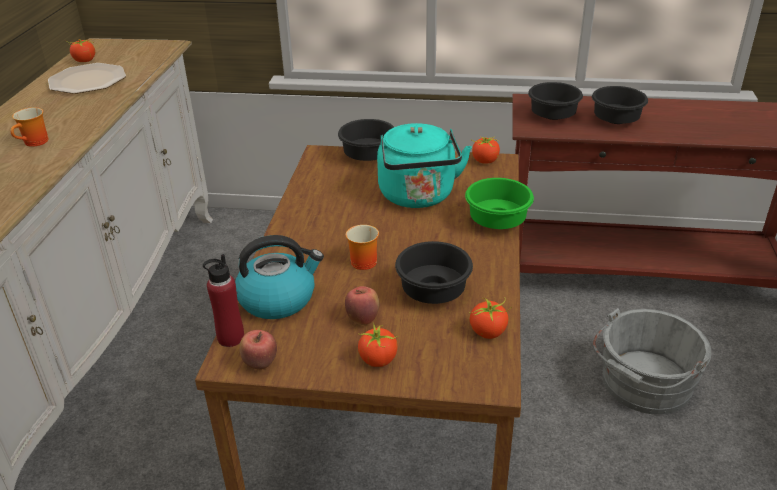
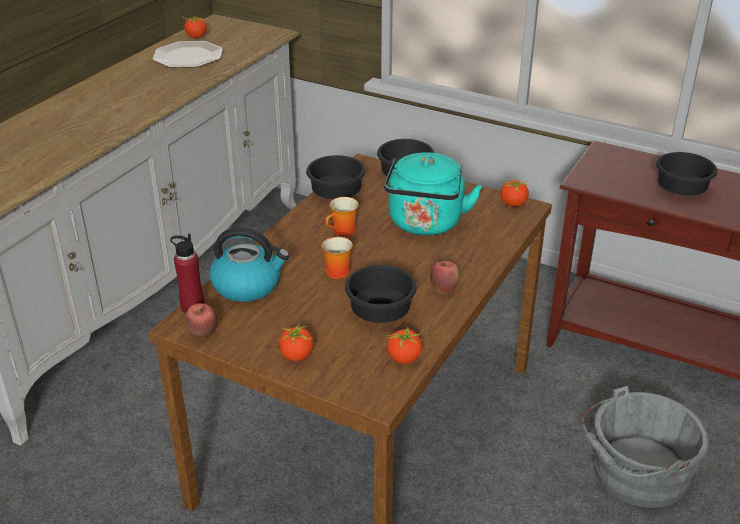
camera: 20 degrees right, 0 degrees up
mug [10,107,49,147] -> mug moved to [325,197,359,236]
apple [345,286,379,325] -> apple moved to [430,261,460,294]
green bowl [465,178,534,229] -> none
black bowl [528,82,583,120] -> black bowl moved to [306,155,366,199]

